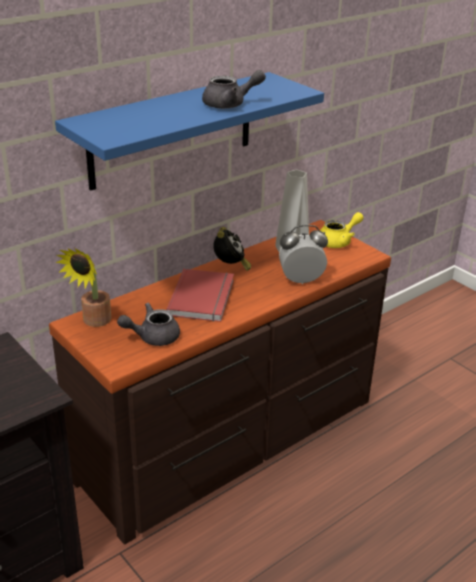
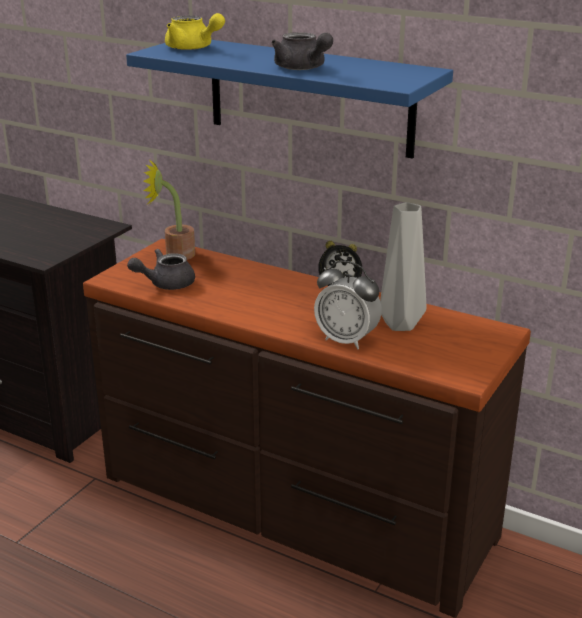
camera: 70 degrees right, 5 degrees down
grey teapot [117,303,180,346] -> grey teapot turned 75 degrees counterclockwise [127,249,195,290]
red book [166,269,234,322] -> none
alarm clock [279,225,328,284] -> alarm clock turned 150 degrees clockwise [314,261,382,349]
yellow teapot [320,212,364,248] -> yellow teapot moved to [165,13,225,50]

